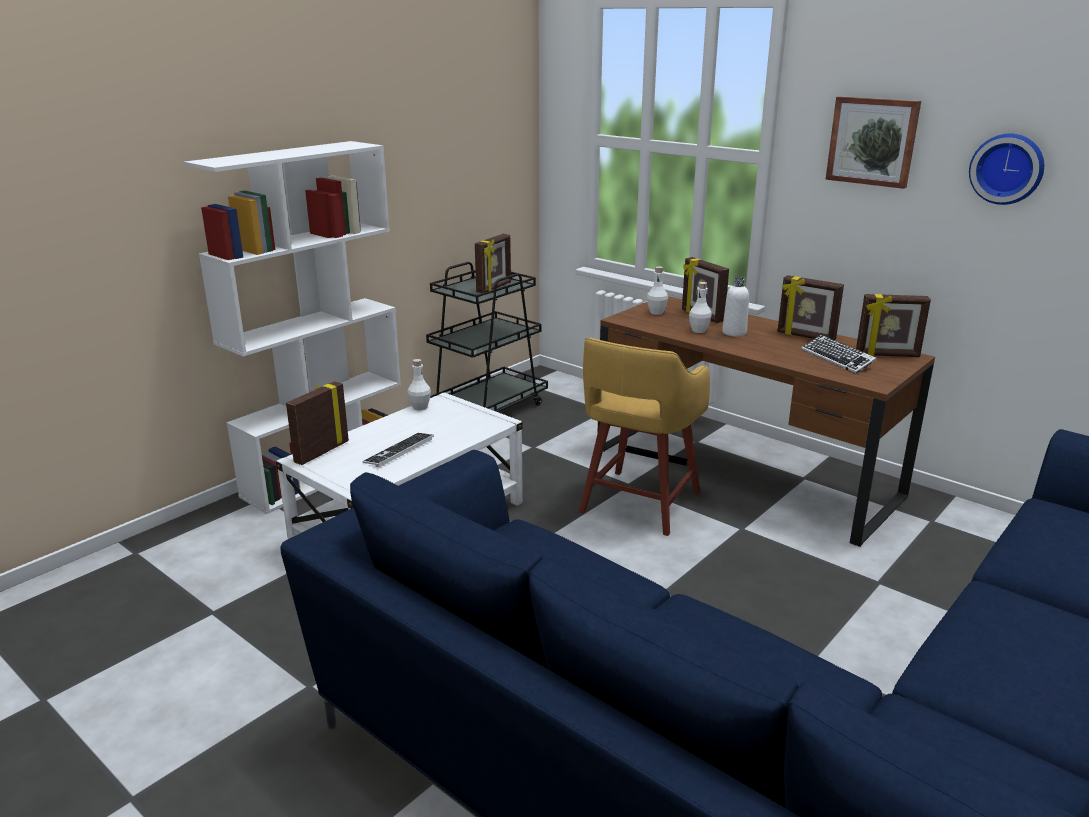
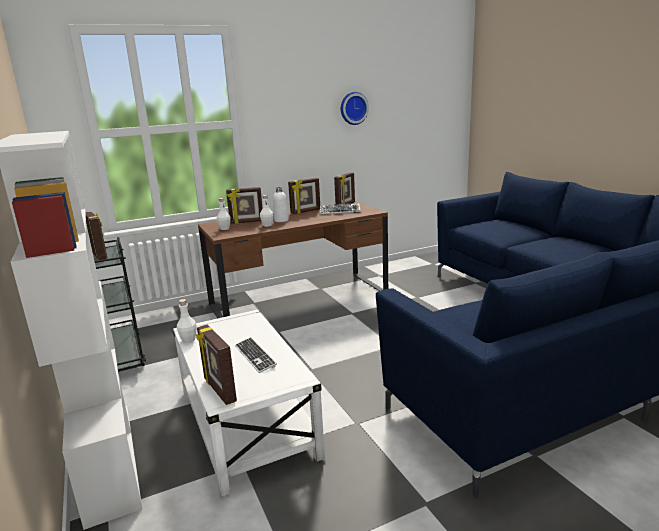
camera: 65 degrees left, 5 degrees down
yellow stool [579,337,710,536] -> none
picture [826,96,921,189] -> none

